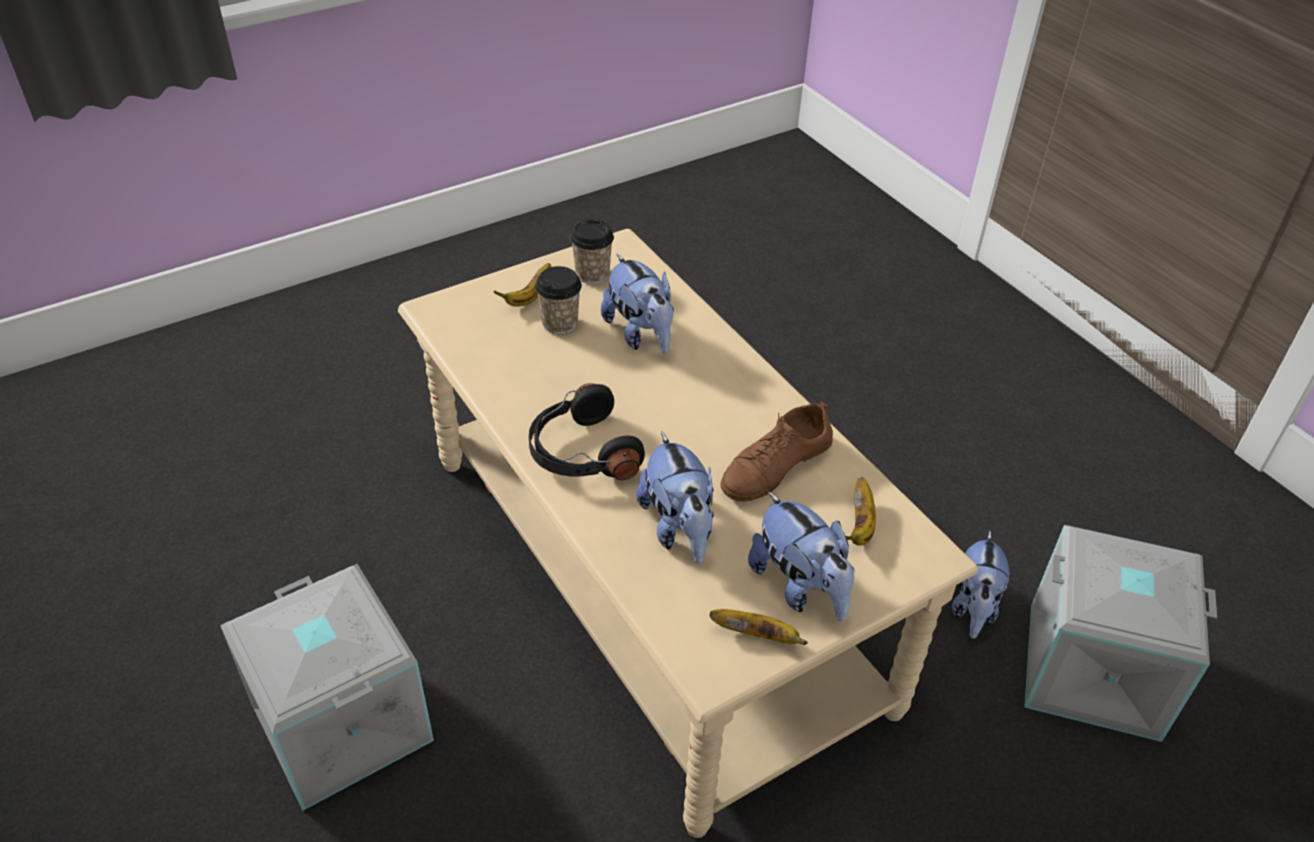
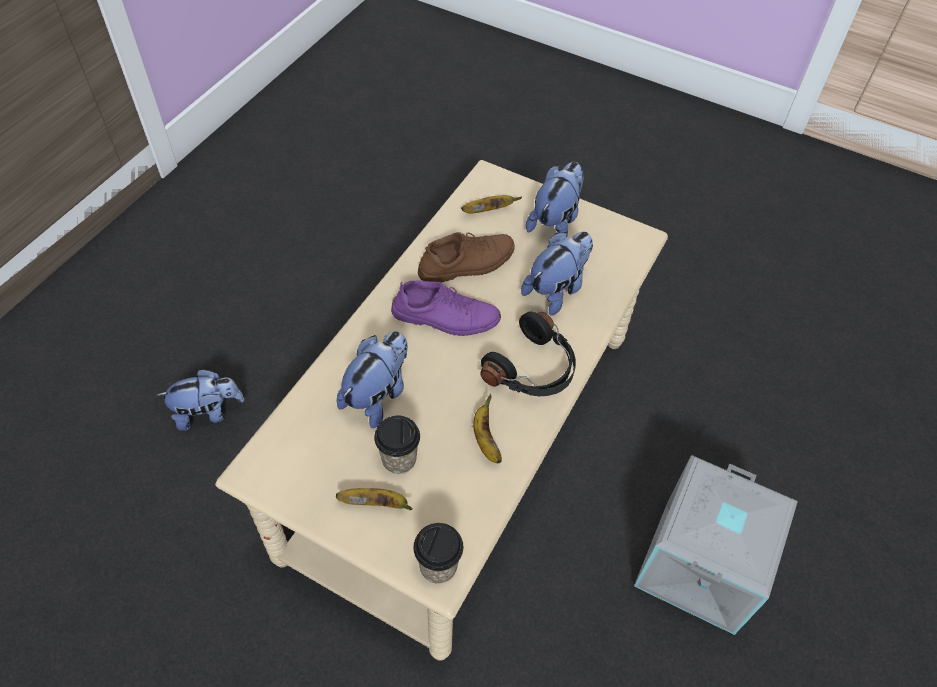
camera: 120 degrees left, 10 degrees up
cup [570,219,614,284] -> cup moved to [413,523,463,584]
banana [710,609,808,645] -> banana moved to [473,394,502,463]
brown shoe [721,401,833,502] -> brown shoe turned 45 degrees counterclockwise [418,232,515,282]
plush toy [952,531,1010,639] -> plush toy moved to [157,369,244,431]
grey storage box [1024,525,1217,742] -> none
none -> purple shoe [391,281,501,336]

